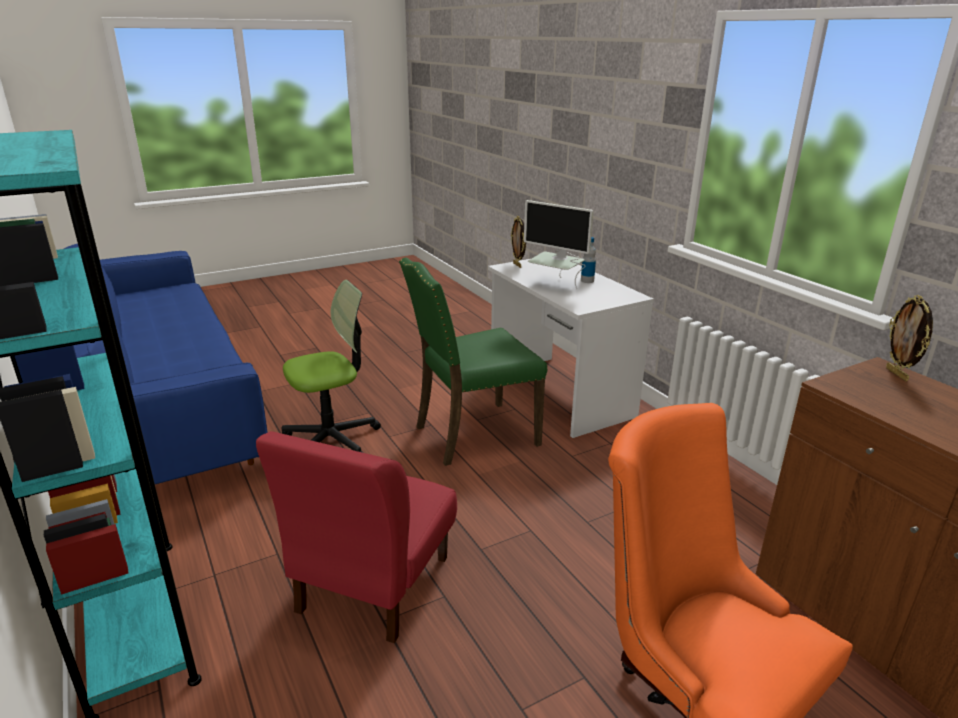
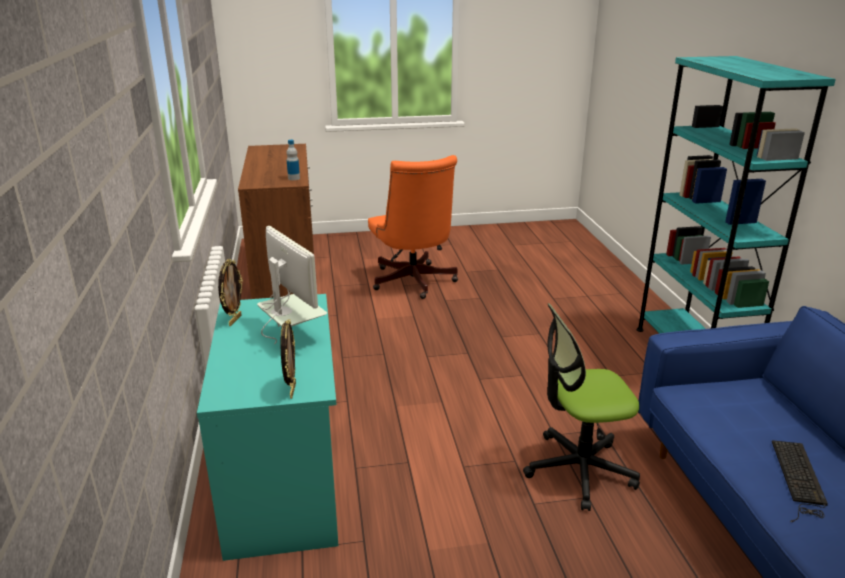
camera: 160 degrees left, 0 degrees up
red chair [256,431,457,643] -> none
green chair [399,257,547,466] -> none
white desk [488,259,654,438] -> turquoise desk [197,294,339,561]
bottle [581,237,596,283] -> bottle moved to [287,140,300,180]
picture frame [886,295,933,381] -> picture frame moved to [218,259,243,326]
none -> keyboard [772,440,828,522]

